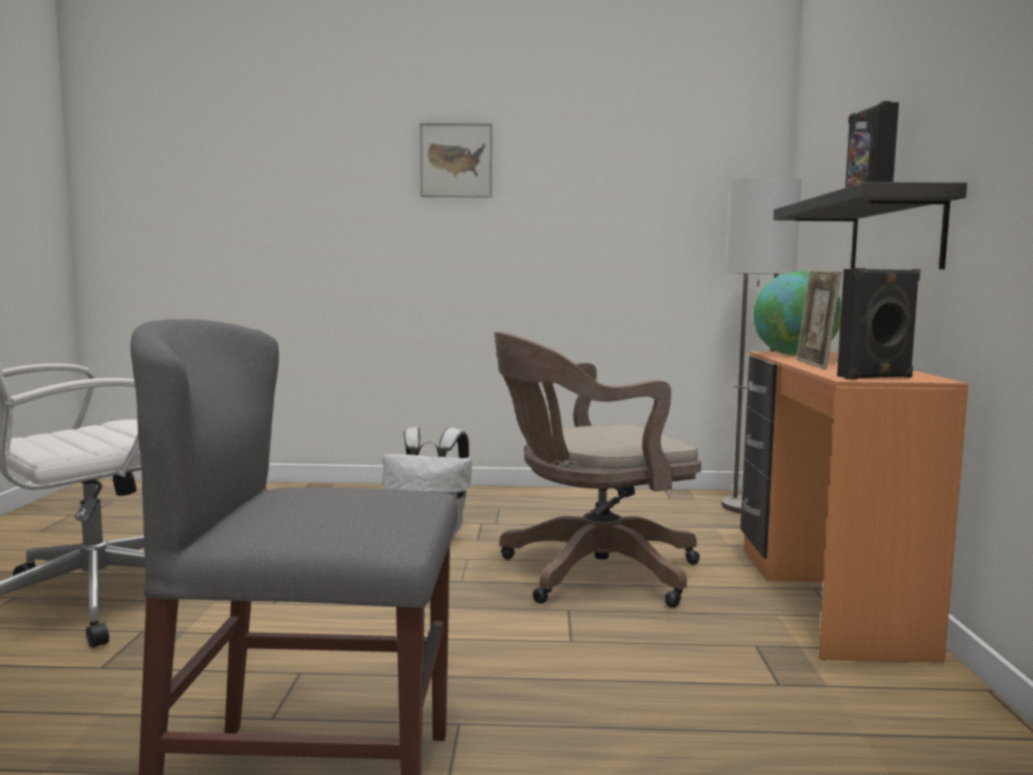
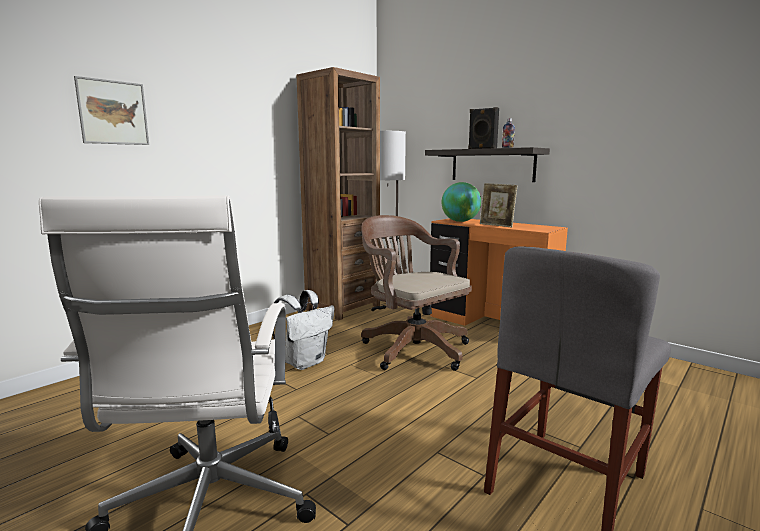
camera: 50 degrees left, 5 degrees up
picture [420,123,492,198] -> picture moved to [74,76,149,145]
brown office chair [494,332,701,608] -> brown office chair turned 120 degrees clockwise [361,215,472,371]
black speaker [837,268,921,380] -> none
none -> brown bookcase [297,67,380,320]

